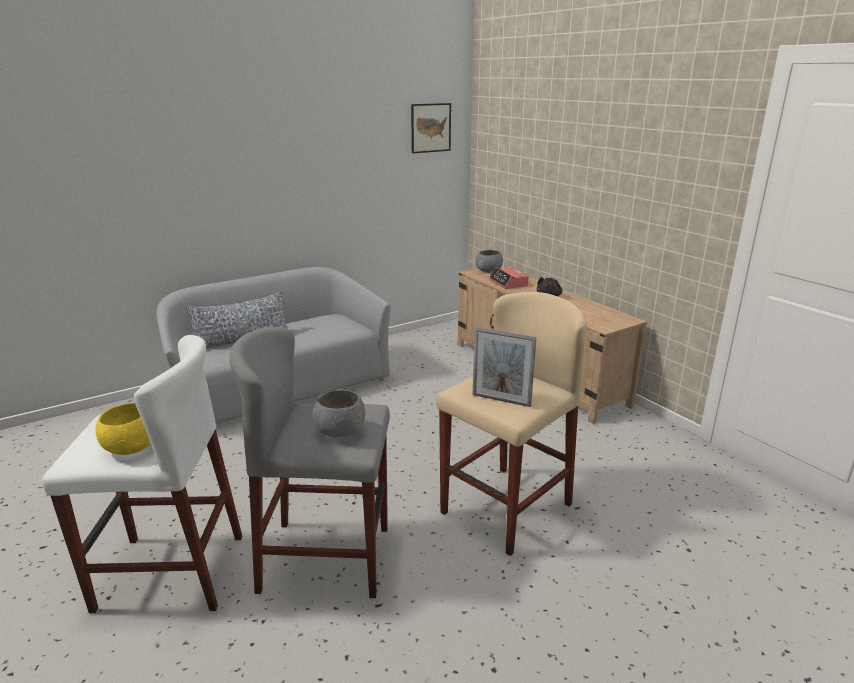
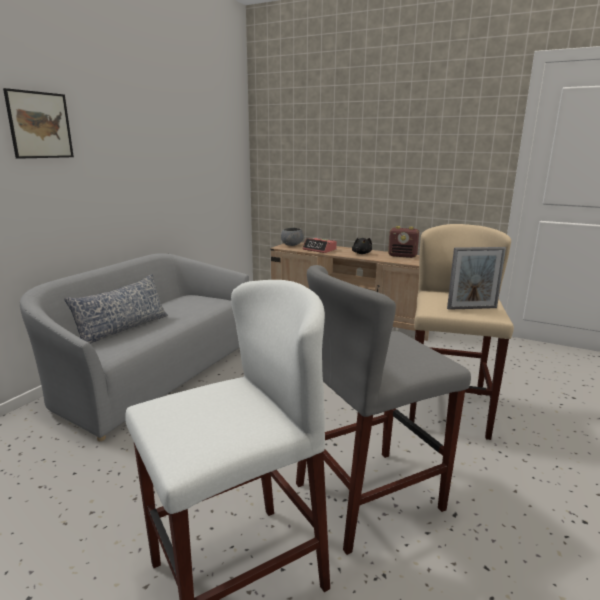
camera: 30 degrees left, 5 degrees down
yellow bowl [95,403,151,455] -> none
grey bowl [312,390,365,437] -> none
picture [411,103,451,153] -> picture moved to [3,88,74,159]
none -> radio [388,226,419,258]

